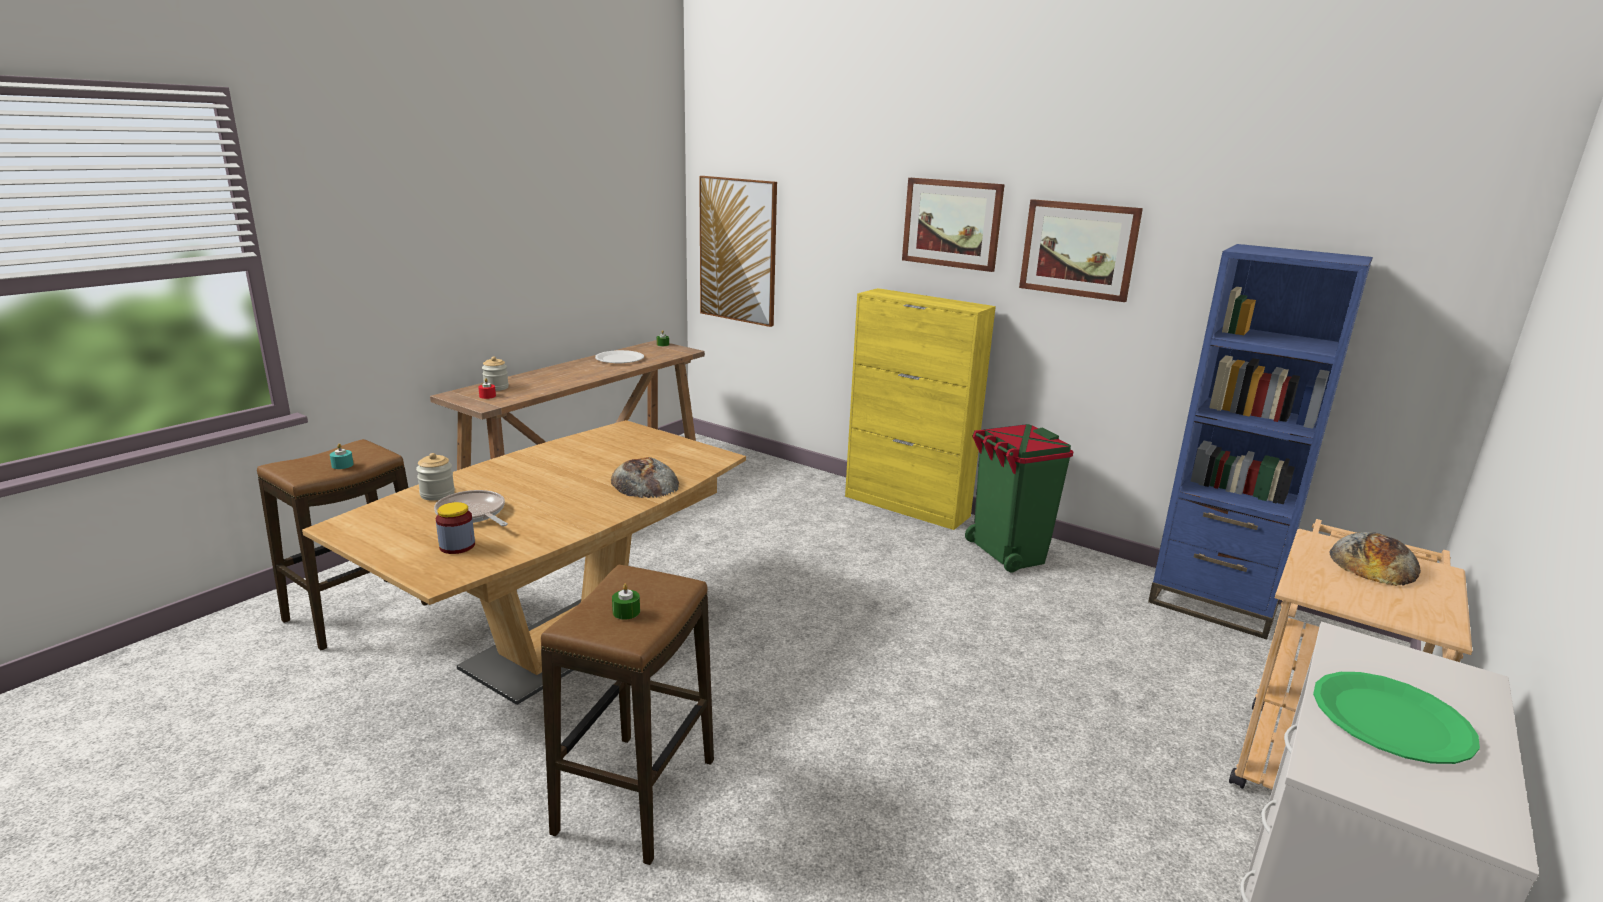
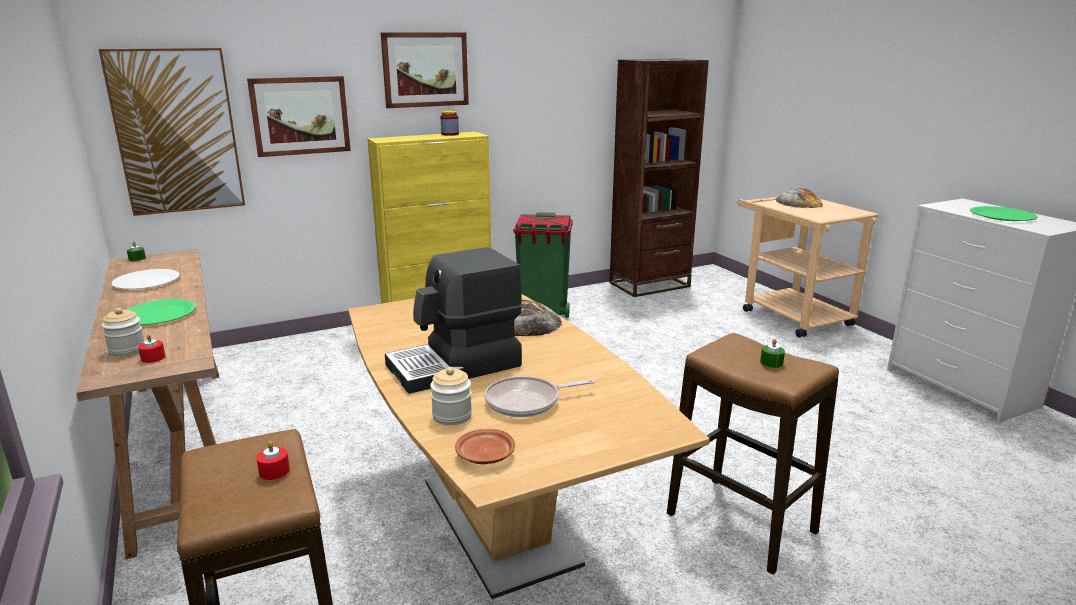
camera: 60 degrees left, 0 degrees up
turquoise candle [330,443,354,469] -> red candle [256,441,290,480]
jar [436,502,475,554] -> jar moved to [441,111,459,136]
picture [1019,199,1143,302] -> picture moved to [247,76,351,157]
blue bookcase [1148,244,1373,640] -> brown bookcase [609,59,709,297]
none -> green plate [127,299,196,325]
none -> coffee machine [385,247,522,394]
none -> brown plate [455,429,515,464]

